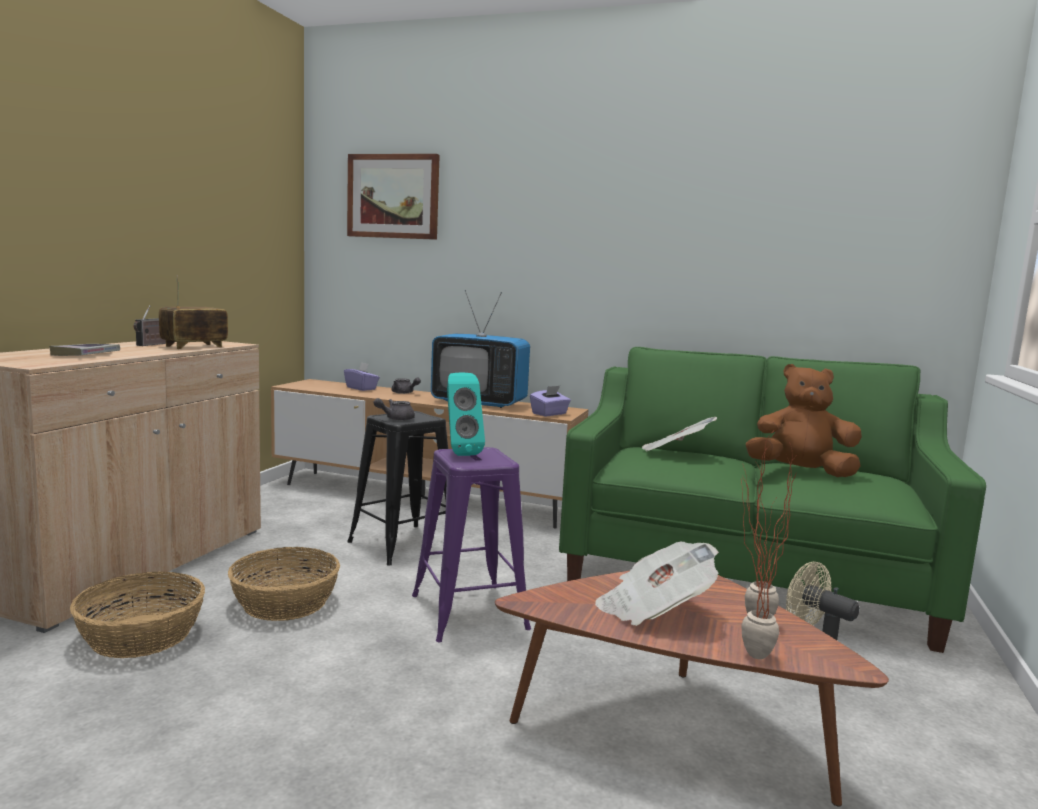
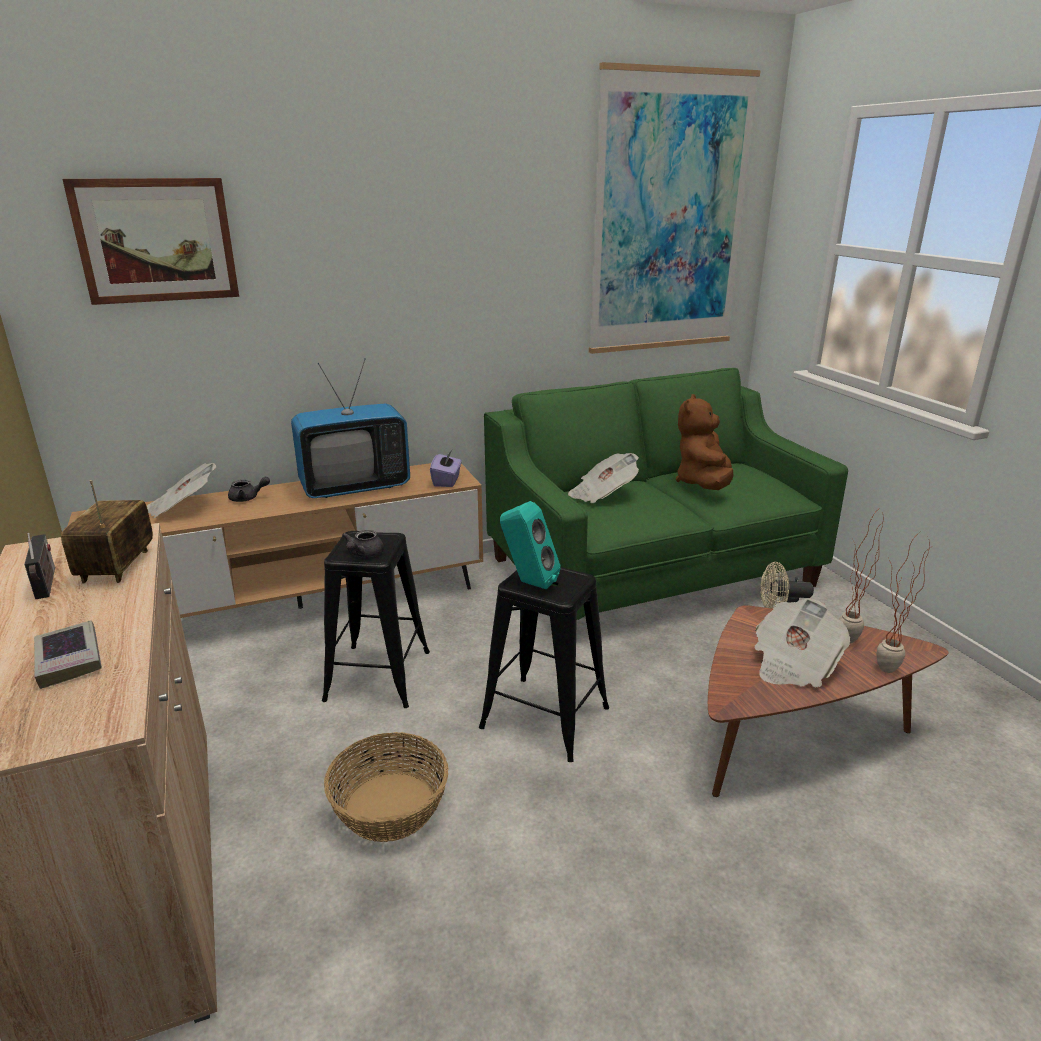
camera: 40 degrees left, 15 degrees up
basket [70,571,205,658] -> none
purple tissue box [344,362,380,391] -> newspaper [147,463,216,518]
purple stool [412,447,531,643] -> black stool [479,567,609,762]
brown plush toy [746,364,862,477] -> brown plush toy turned 45 degrees counterclockwise [676,394,733,490]
none -> picture [589,62,761,354]

